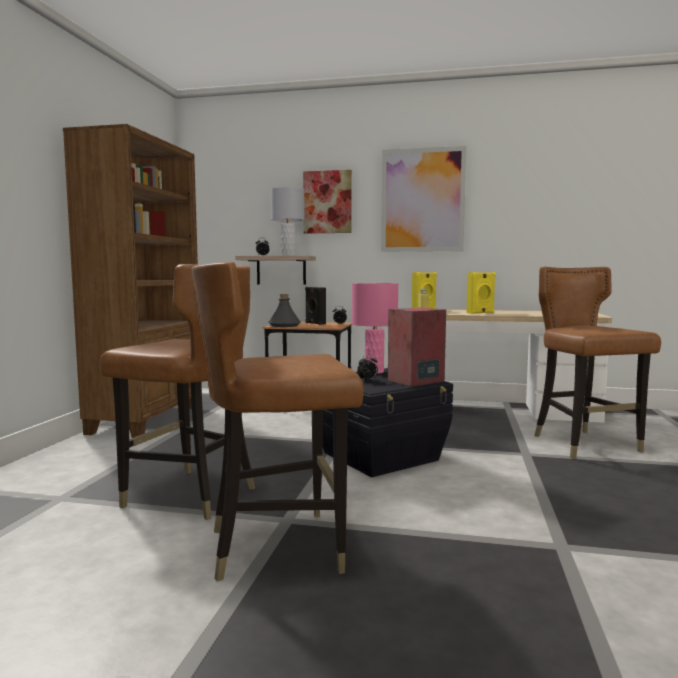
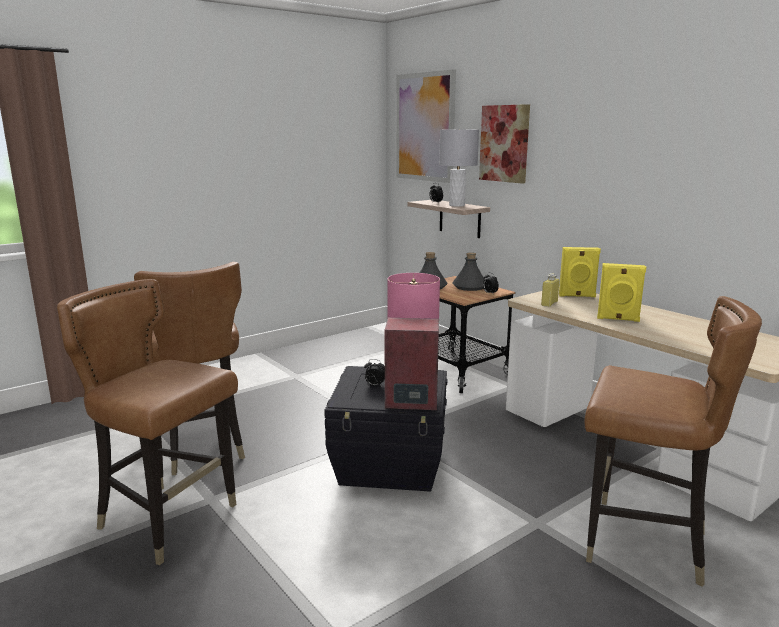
camera: 40 degrees right, 10 degrees up
brown bookcase [63,124,202,438] -> none
black speaker [305,287,326,325] -> grey bottle [452,252,485,291]
picture [381,146,466,252] -> picture moved to [396,69,456,183]
brown chair [534,267,661,459] -> brown chair turned 90 degrees clockwise [585,296,762,587]

